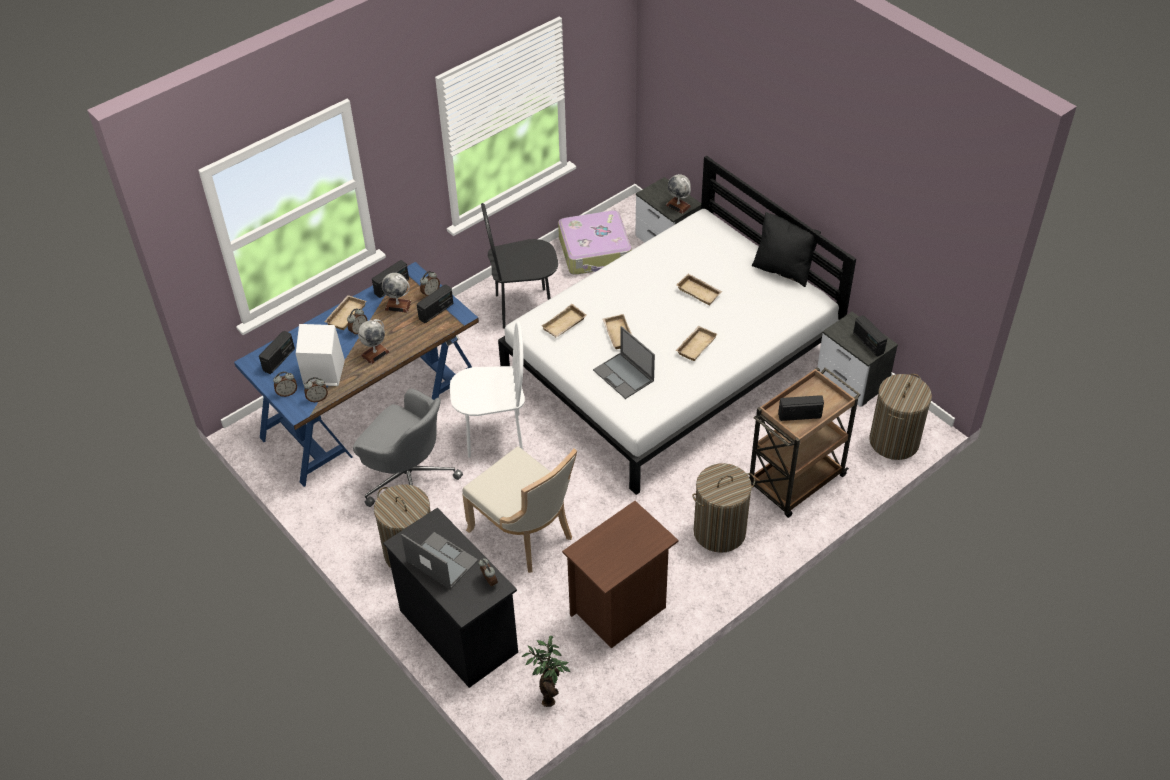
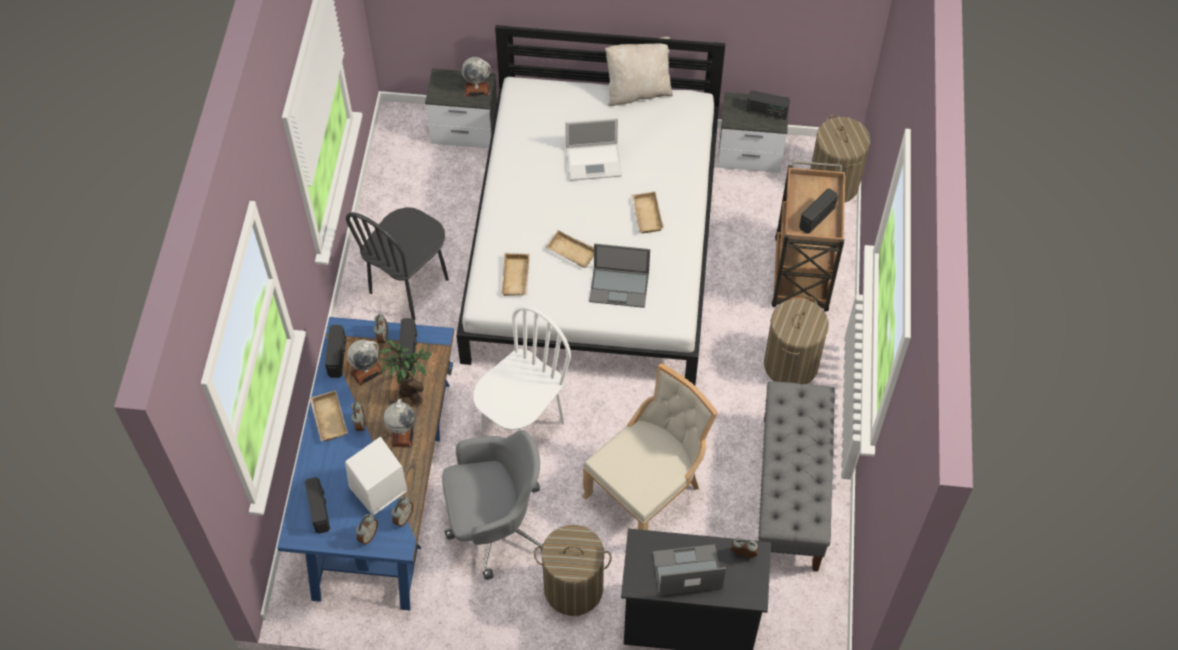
camera: 45 degrees left, 10 degrees up
beige chair [462,446,577,573] -> beige chair turned 45 degrees counterclockwise [582,363,718,530]
potted plant [522,636,570,707] -> potted plant moved to [379,339,432,407]
suitcase [558,210,632,275] -> none
brown nightstand [562,501,679,648] -> grey bench [758,381,835,571]
beige tray [676,274,722,305] -> laptop [565,117,622,181]
black pillow [752,212,821,287] -> beige pillow [605,37,673,106]

